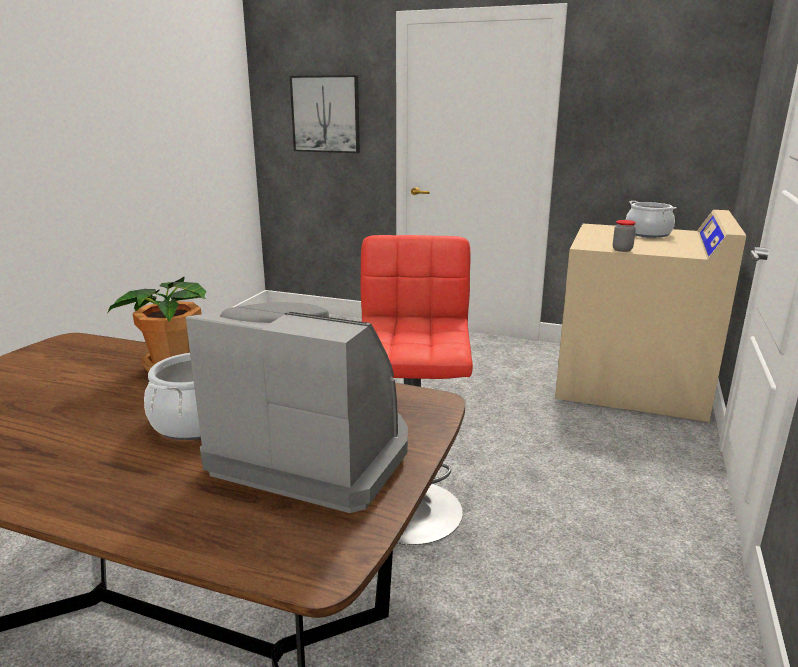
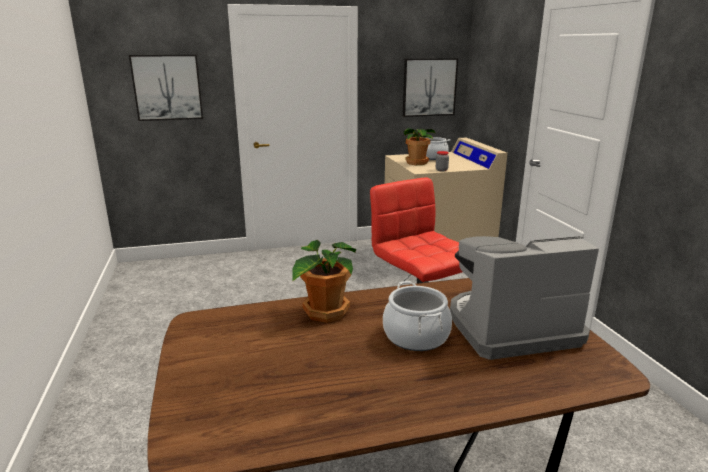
camera: 35 degrees left, 0 degrees up
none -> picture [403,58,458,117]
none -> potted plant [404,128,435,165]

